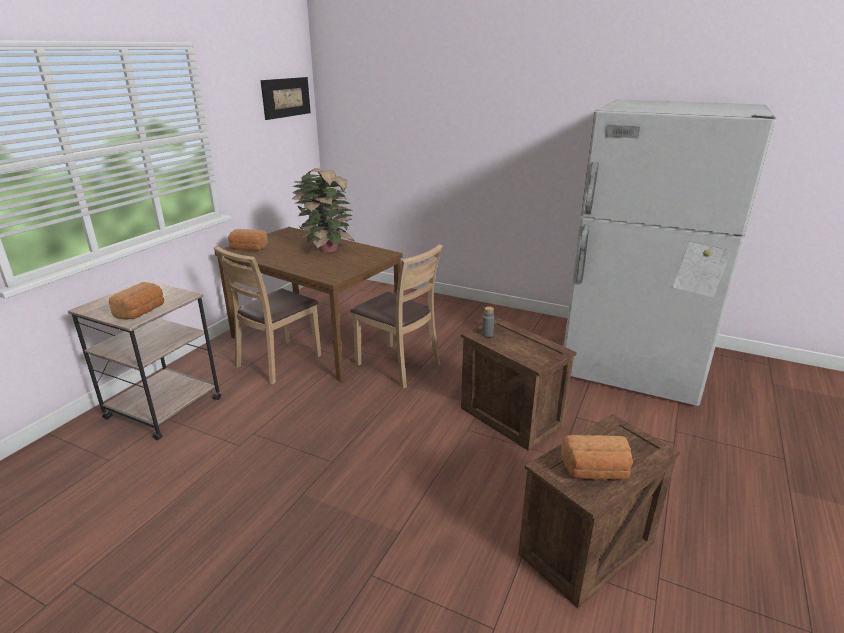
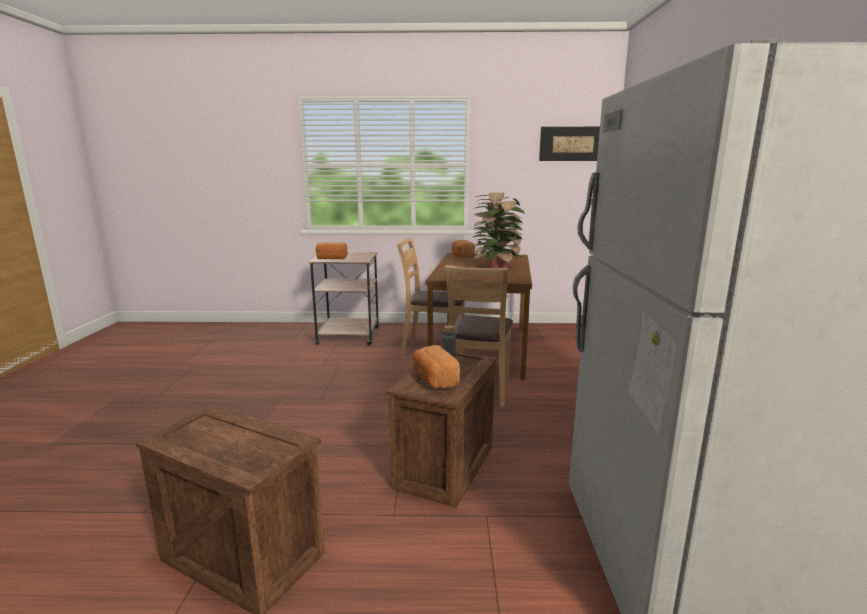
camera: 65 degrees right, 10 degrees down
bread [561,435,633,480] -> bread moved to [413,345,460,388]

